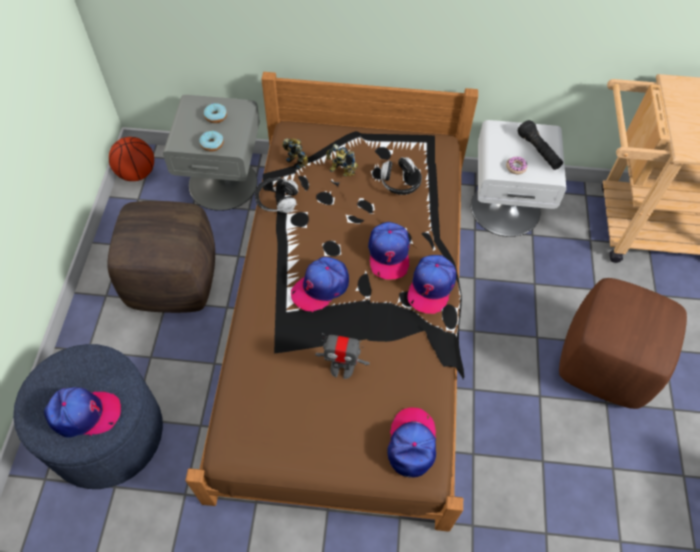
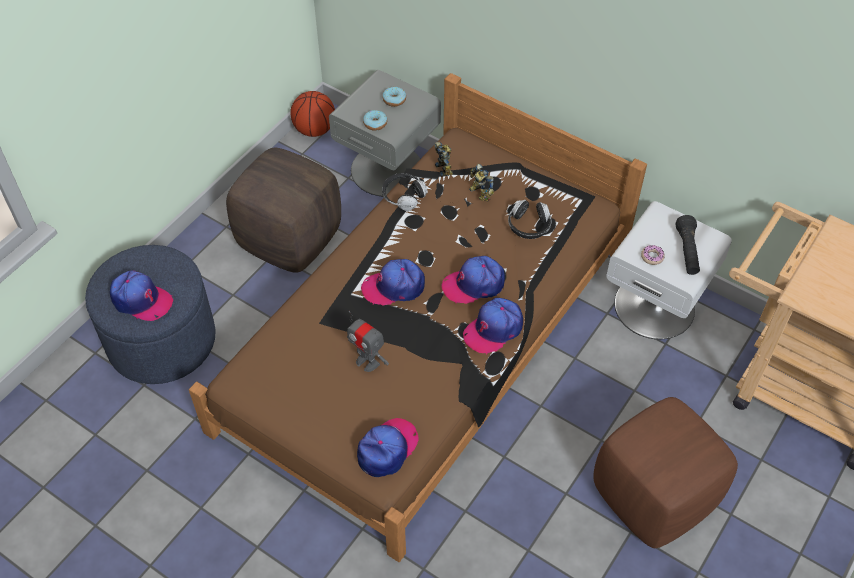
camera: 30 degrees right, 5 degrees down
cap [368,222,410,280] -> cap turned 45 degrees clockwise [441,256,505,304]

